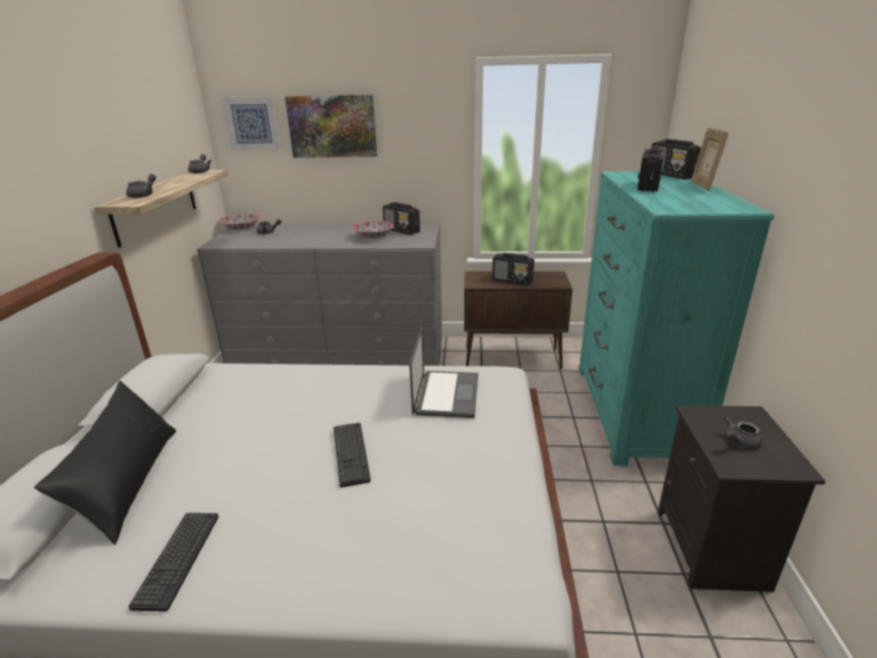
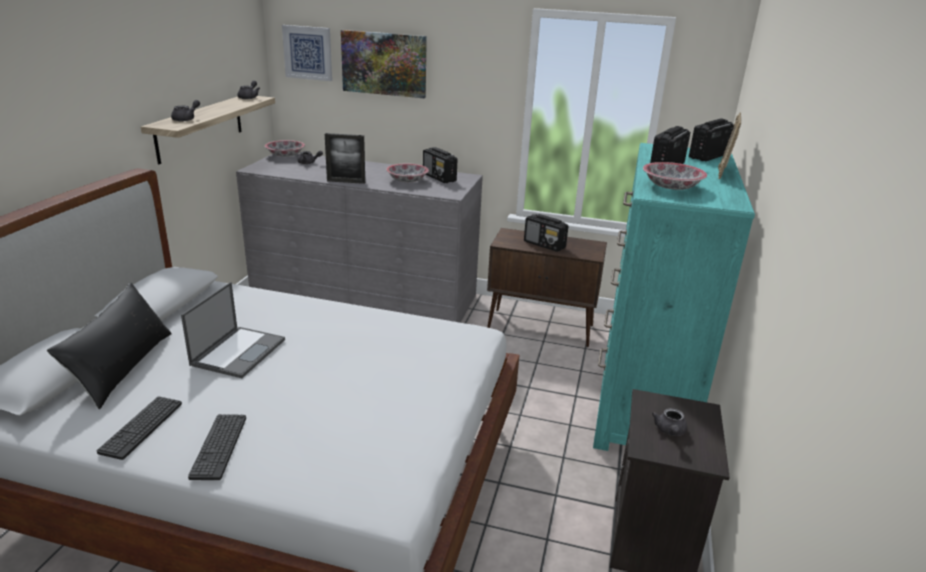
camera: 10 degrees right, 0 degrees up
keyboard [333,423,371,488] -> keyboard moved to [188,414,246,480]
laptop [409,327,478,418] -> laptop moved to [181,282,285,378]
radio [652,139,701,179] -> radio turned 60 degrees clockwise [689,118,734,161]
grey teapot [724,417,763,450] -> grey teapot turned 60 degrees counterclockwise [652,408,687,436]
none -> picture frame [325,133,365,184]
none -> bowl [643,162,707,190]

